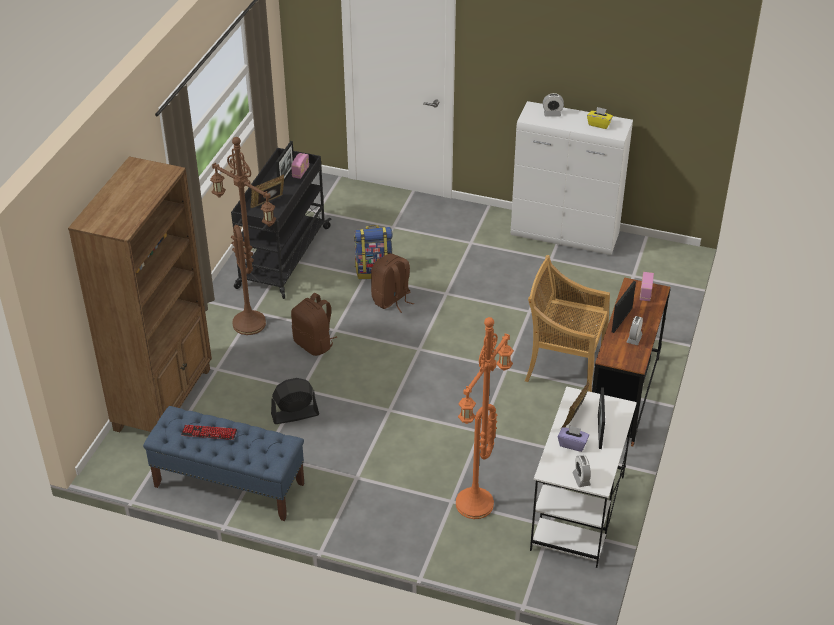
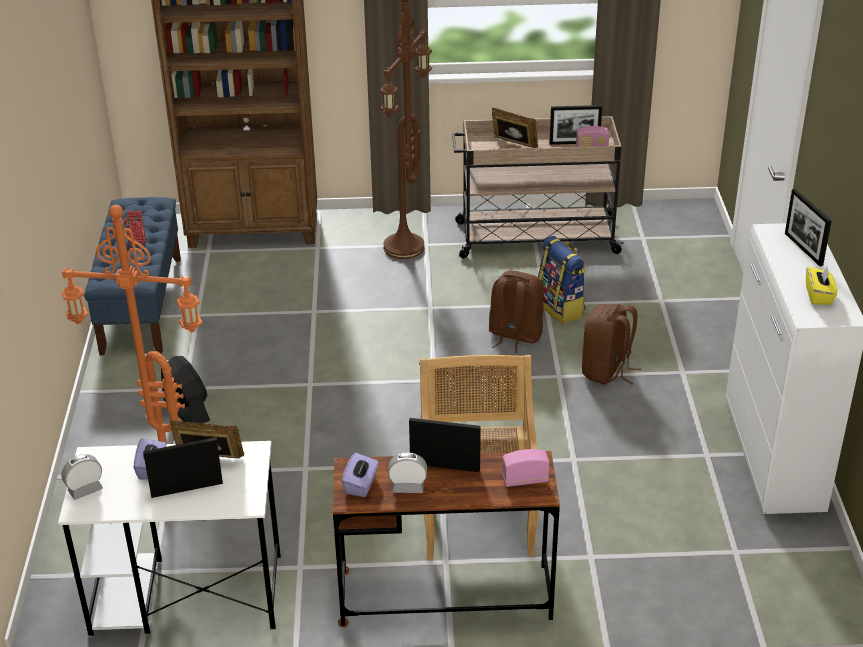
camera: 70 degrees right, 5 degrees down
black cart [231,148,332,299] -> beige cart [452,116,624,258]
black fan [271,378,319,424] -> black fan moved to [161,356,210,423]
brown backpack [291,293,338,356] -> brown backpack moved to [582,304,641,385]
alarm clock [543,93,564,116] -> picture frame [785,189,832,266]
none -> purple tissue box [341,453,379,497]

